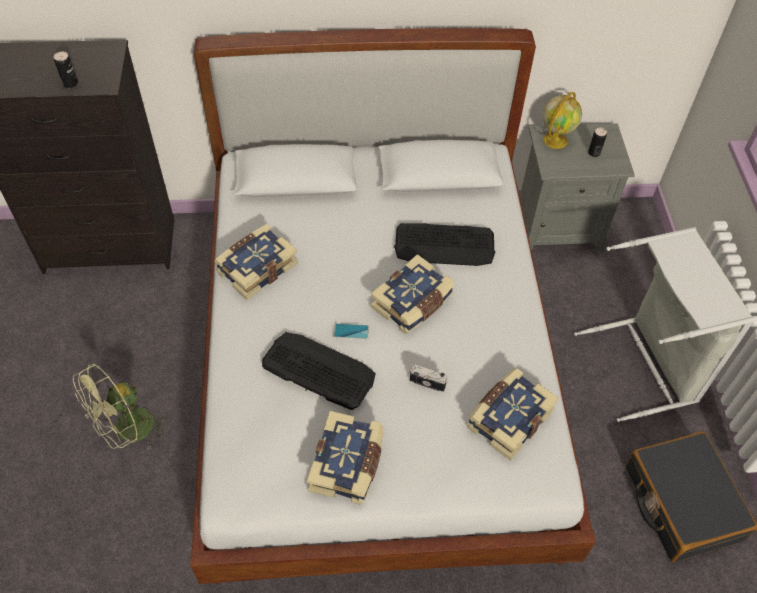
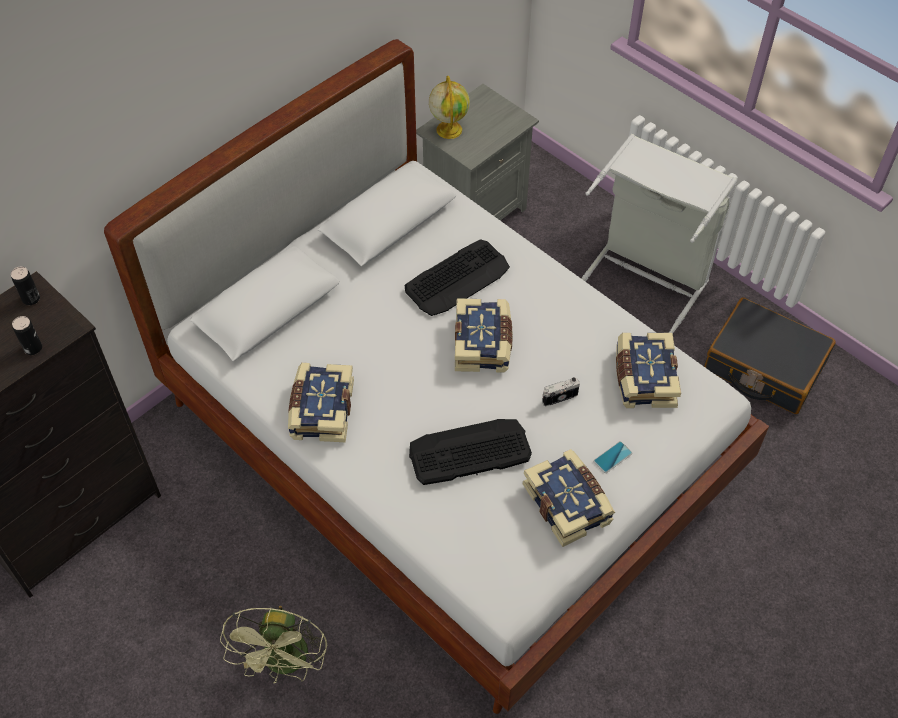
camera: 40 degrees left, 0 degrees up
phone [334,323,369,340] -> phone moved to [593,441,633,473]
can [588,128,607,157] -> can moved to [11,267,40,305]

